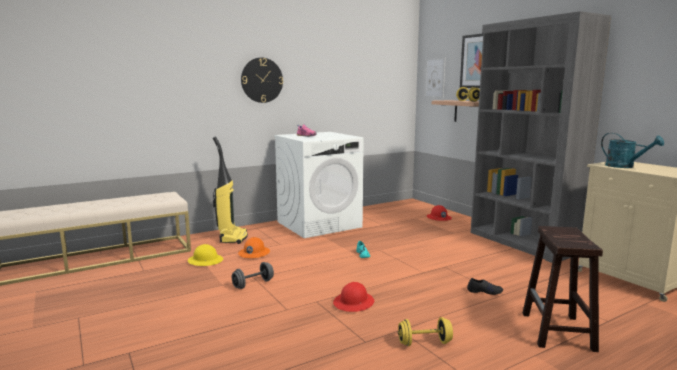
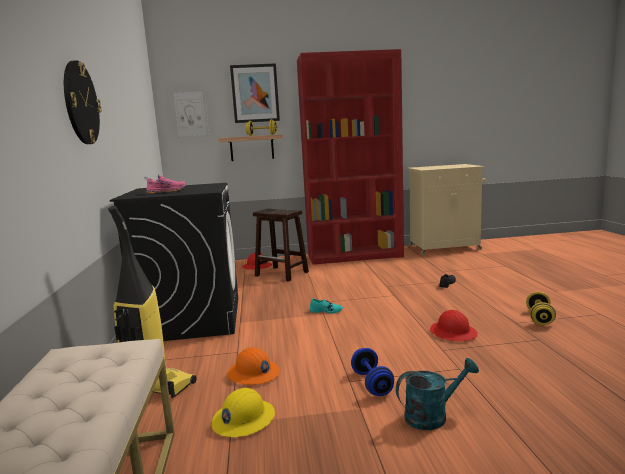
camera: 65 degrees left, 0 degrees up
grey dumbbell [232,262,274,289] -> blue dumbbell [351,348,394,396]
white washing machine [274,132,364,238] -> black washing machine [110,183,238,341]
grey bookcase [471,11,612,263] -> red bookcase [297,49,404,265]
brown stool [522,226,603,352] -> brown stool moved to [253,209,309,281]
turquoise watering can [601,133,664,168] -> turquoise watering can moved to [396,358,479,430]

